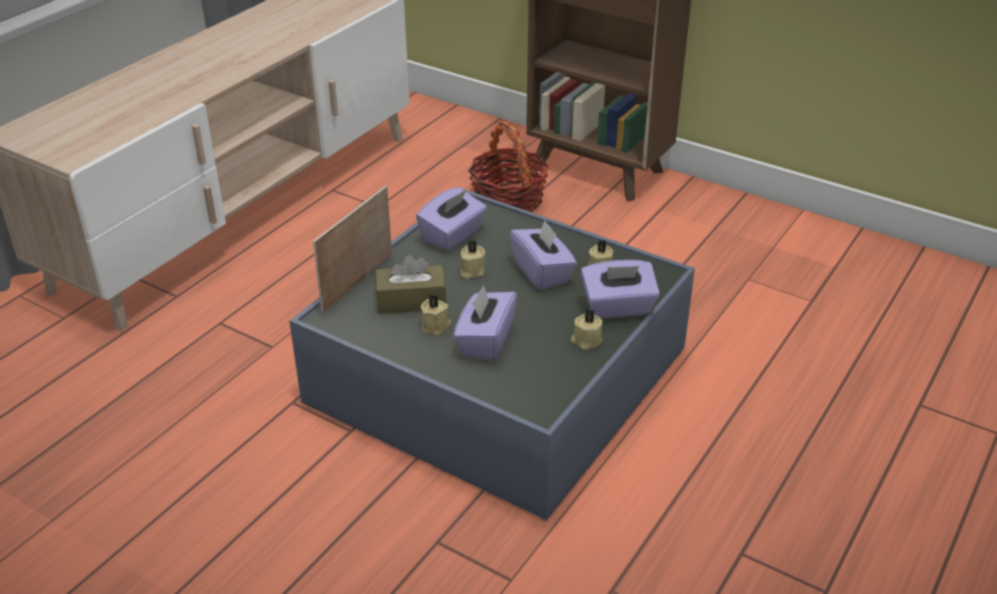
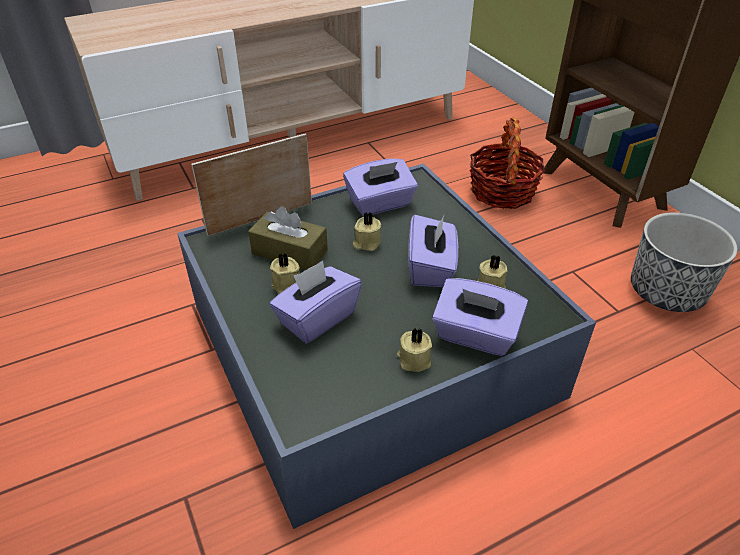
camera: 30 degrees right, 5 degrees up
none -> planter [631,212,738,312]

